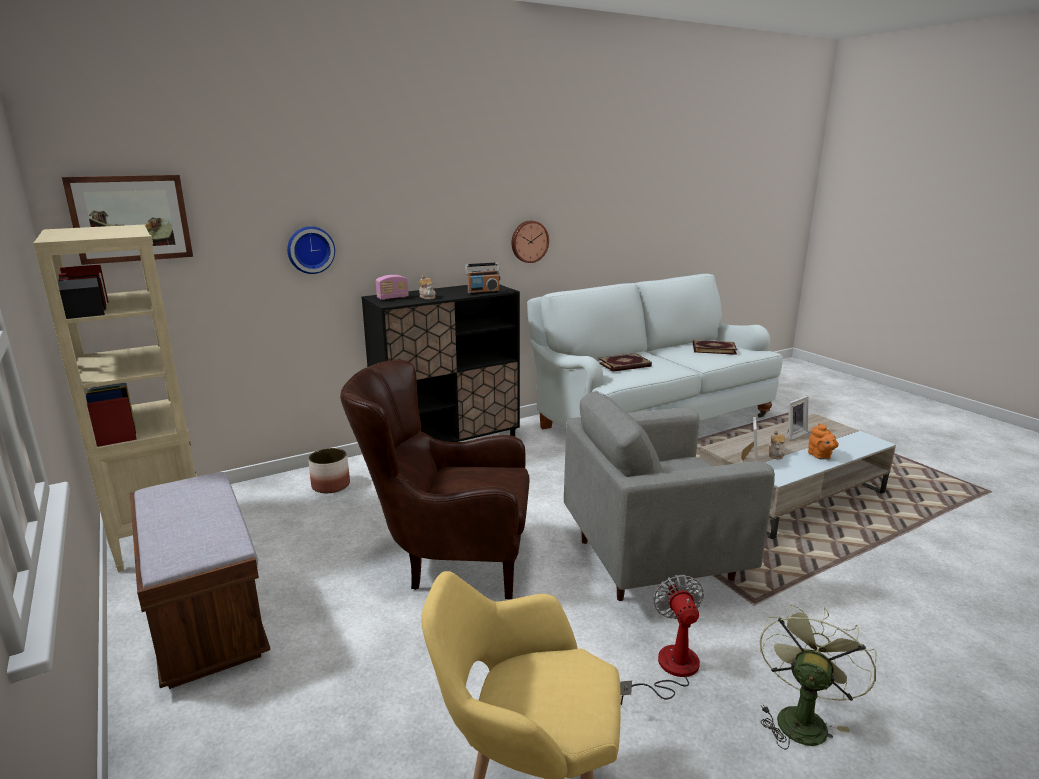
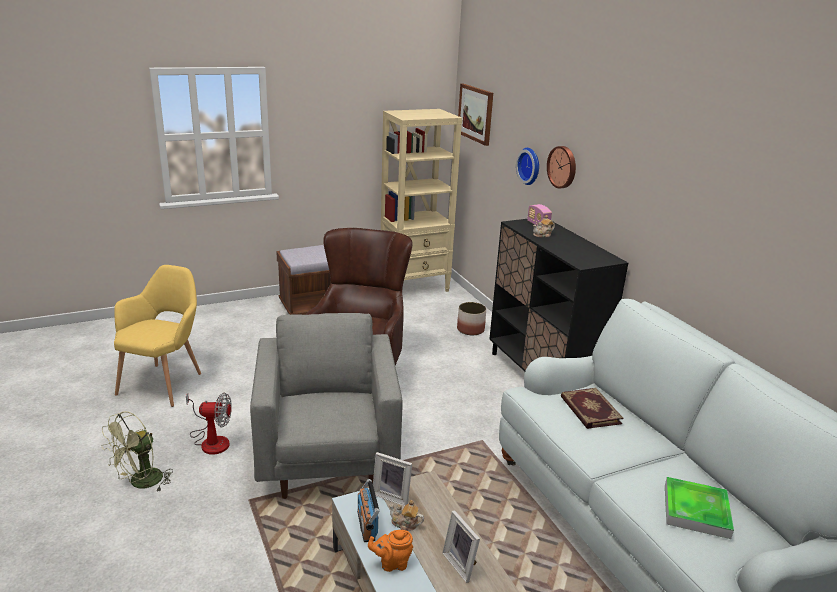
camera: 95 degrees right, 5 degrees up
radio [465,262,500,295] -> radio moved to [357,479,379,542]
wall clock [512,221,549,263] -> wall clock moved to [547,146,576,189]
book [693,340,737,355] -> tray [665,477,734,539]
green fan [760,605,877,750] -> green fan turned 90 degrees clockwise [102,411,173,492]

